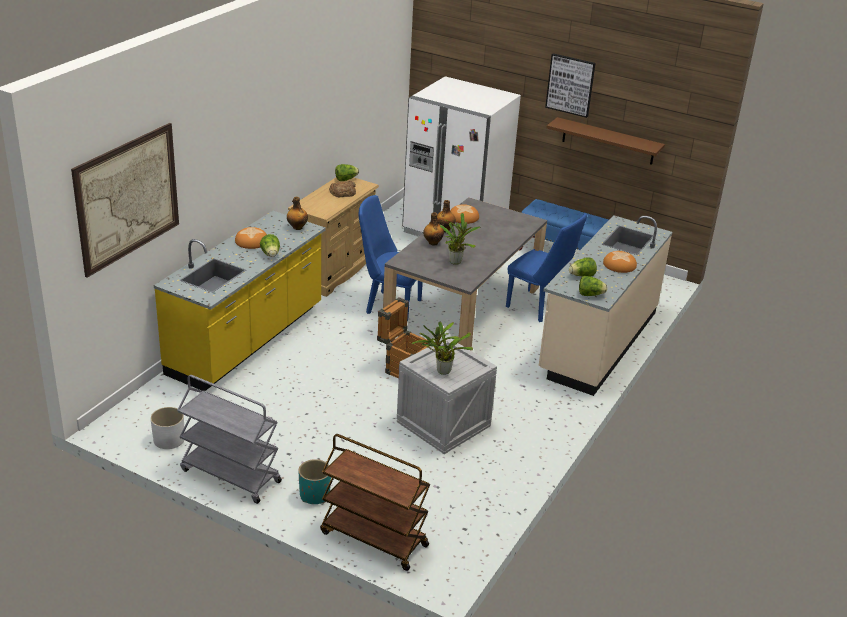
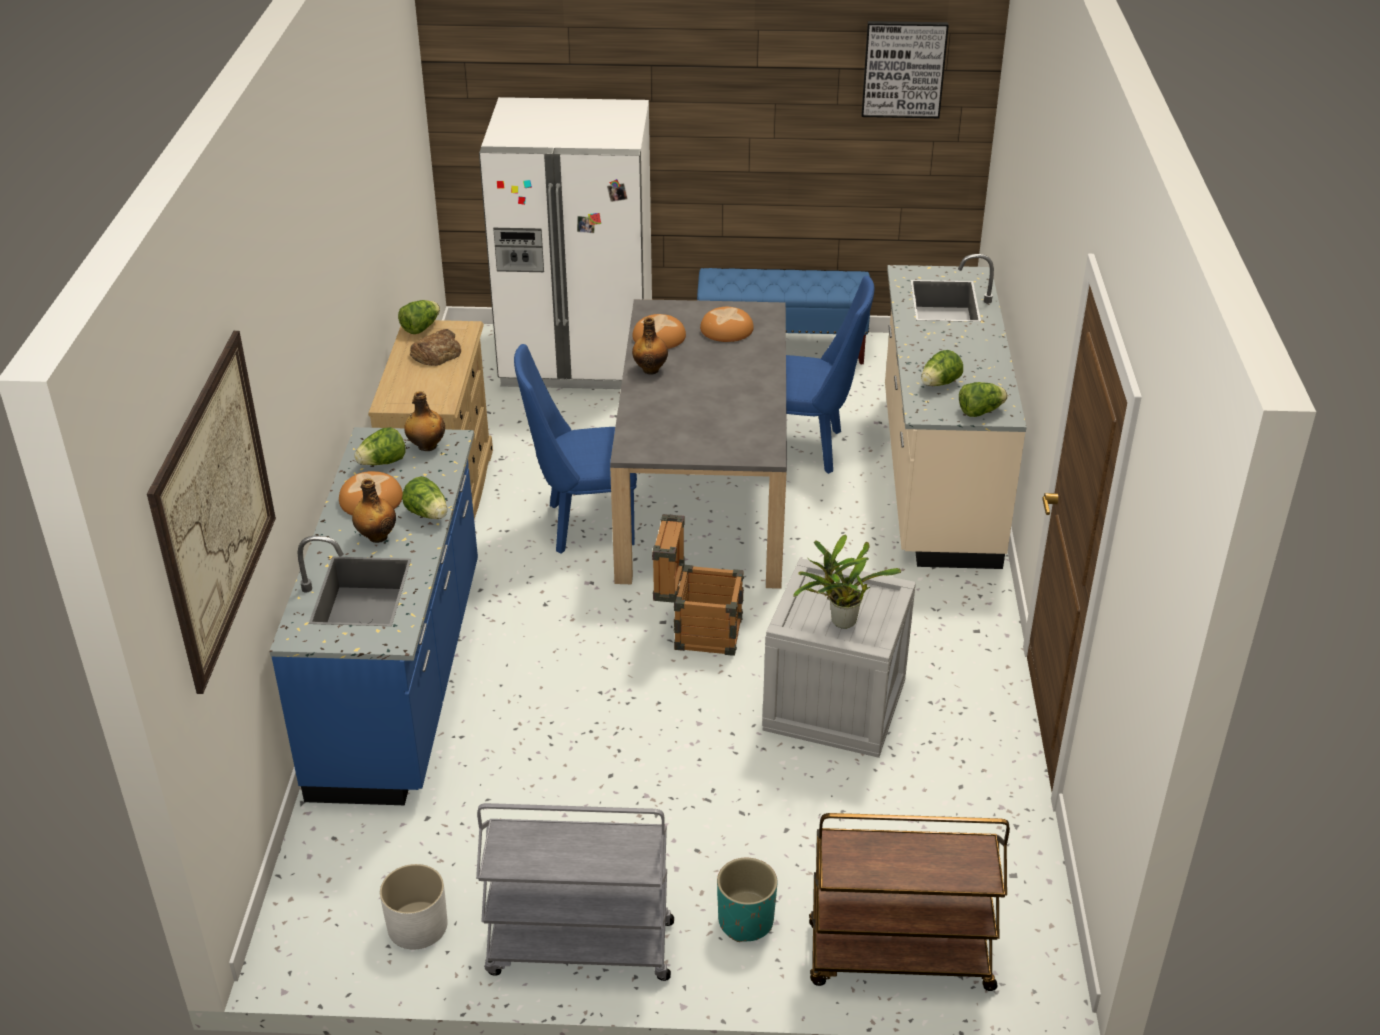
camera: 25 degrees left, 5 degrees up
yellow counter [154,211,326,391] -> blue counter [269,427,478,805]
bottle [423,212,444,245] -> bottle moved to [352,478,396,543]
potted plant [440,213,480,265] -> none
picture [545,53,596,118] -> picture moved to [861,21,949,118]
brown shelf [547,117,665,165] -> none
bread [603,251,637,273] -> bread moved to [700,307,754,342]
none -> lettuce [354,427,406,465]

